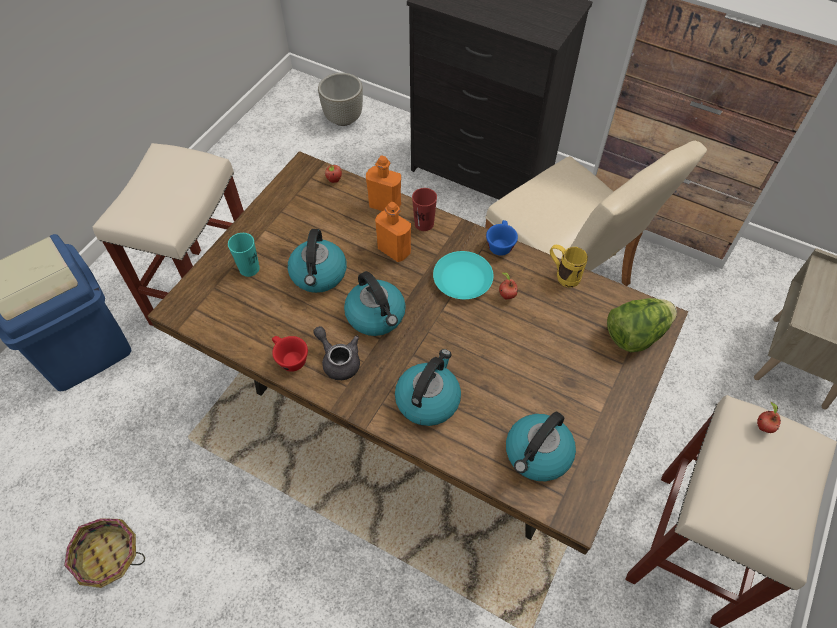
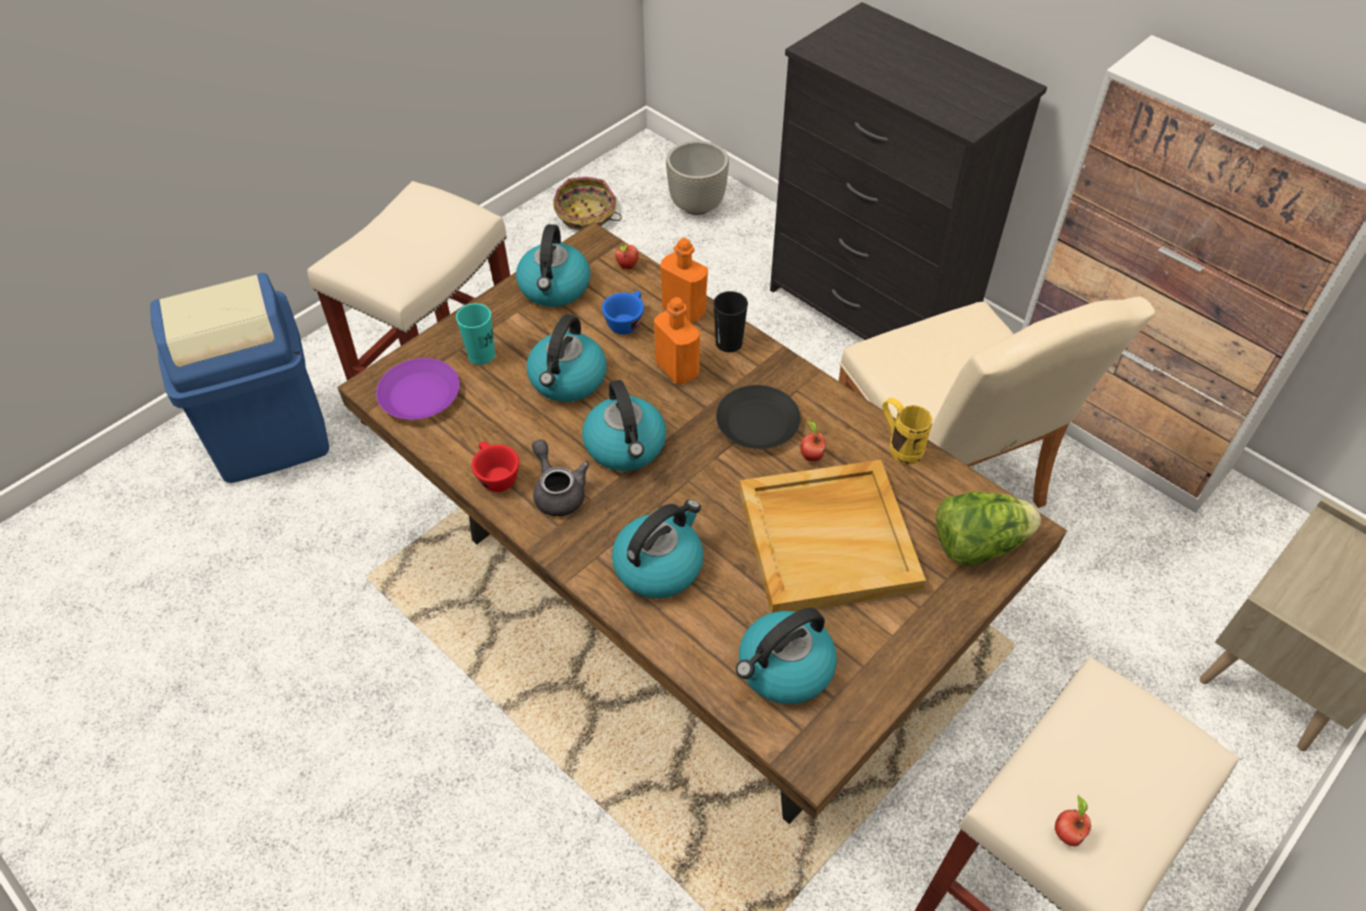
camera: 15 degrees right, 5 degrees down
basket [64,518,145,588] -> basket moved to [553,177,622,230]
red cup [412,188,437,231] -> black cup [713,291,748,352]
turquoise plate [433,251,493,299] -> black plate [716,385,801,449]
blue cup [486,220,518,256] -> blue cup moved to [602,291,644,334]
apple [757,402,781,433] -> apple moved to [1055,795,1091,846]
none -> purple plate [376,358,460,420]
none -> kettle [516,224,590,307]
none -> beige tray [739,460,926,613]

